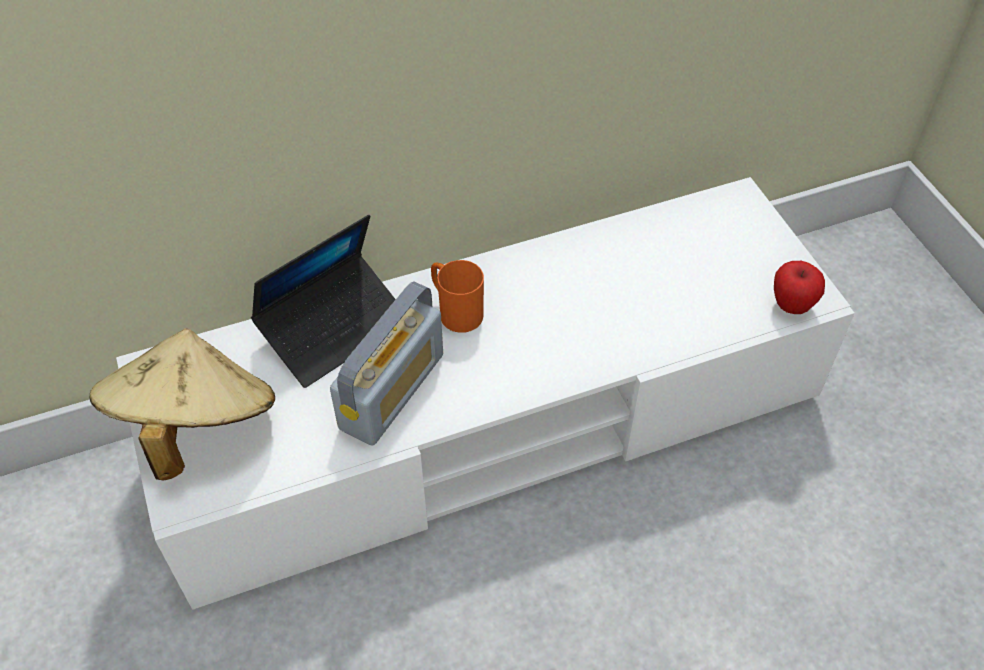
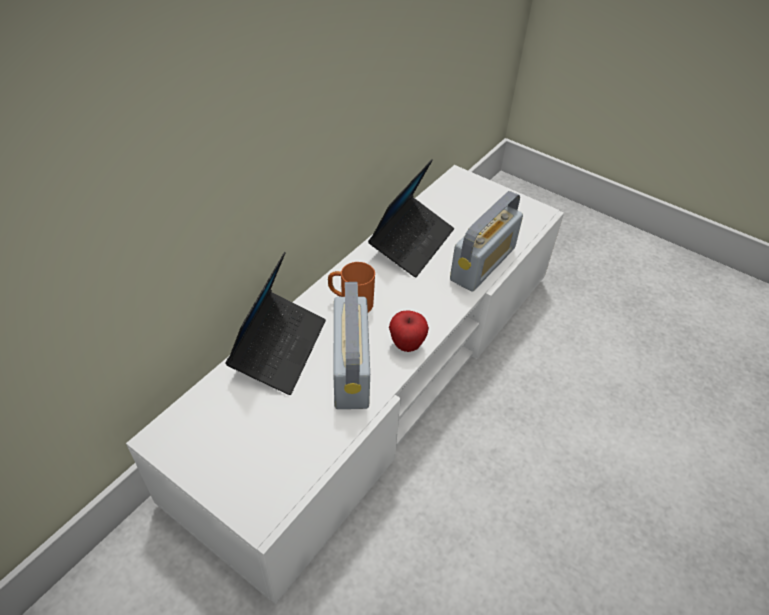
camera: 35 degrees left, 5 degrees down
beige hat [90,328,275,481] -> none
apple [774,261,825,314] -> apple moved to [389,310,429,352]
none -> laptop [368,160,454,278]
none -> radio [450,191,523,291]

